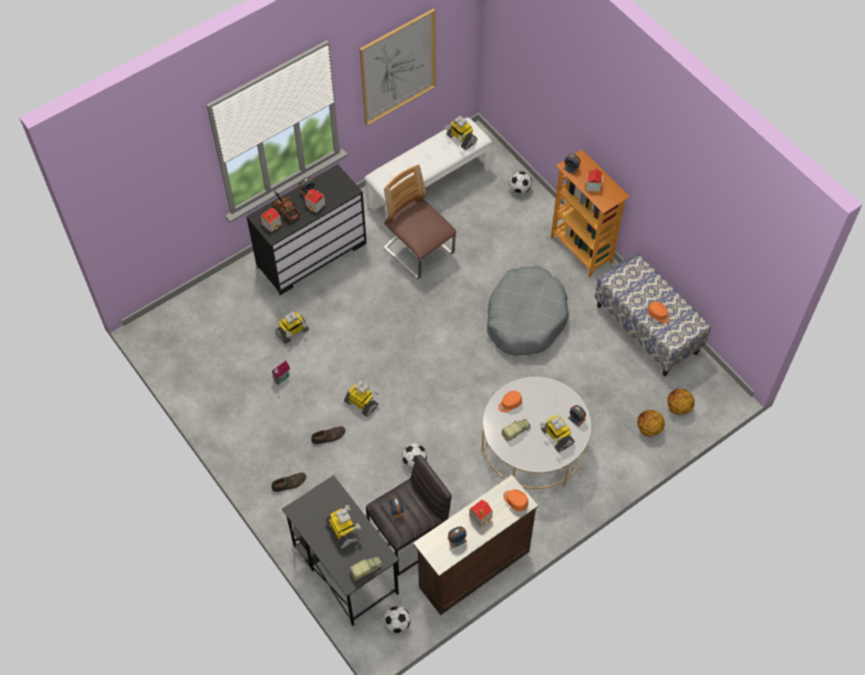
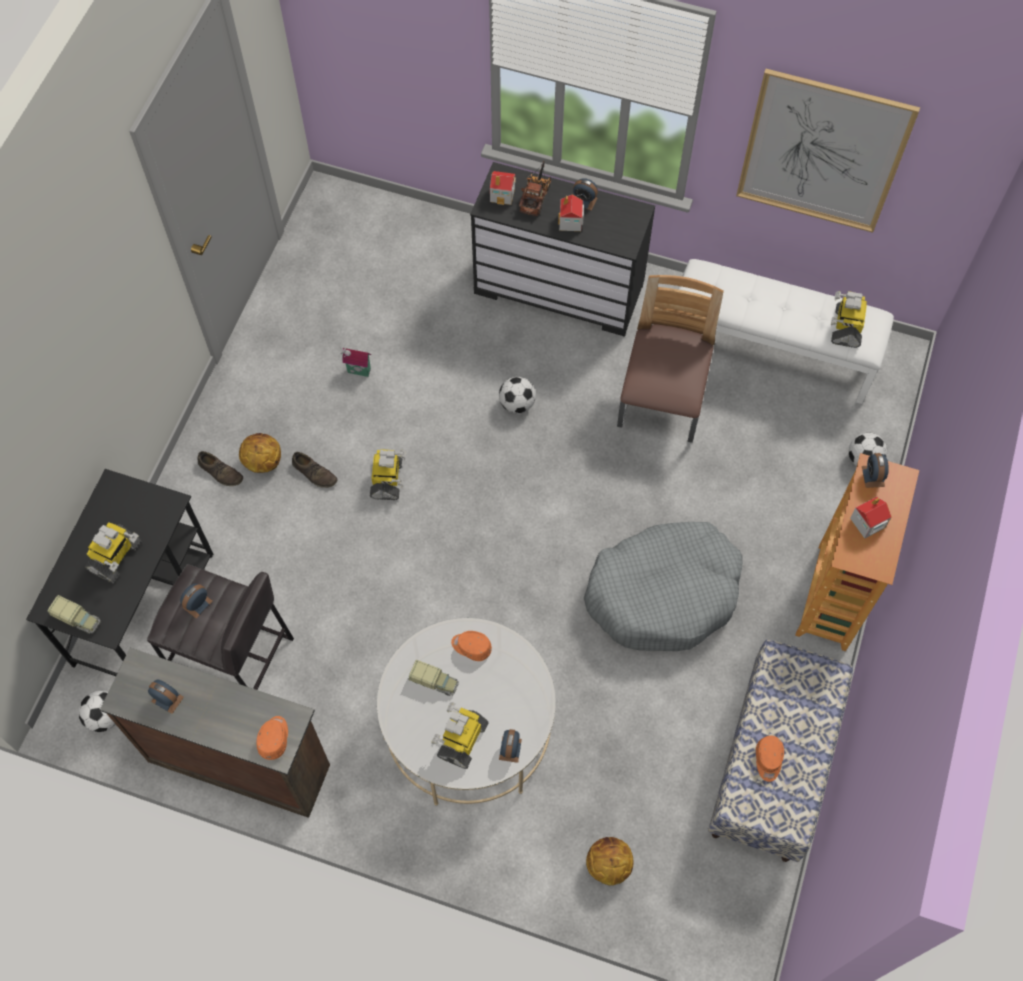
camera: 55 degrees right, 5 degrees up
toy robot [275,311,309,344] -> none
football [402,443,427,468] -> football moved to [499,377,536,414]
toy house [469,500,493,527] -> none
basketball [667,389,695,415] -> basketball moved to [239,433,281,473]

